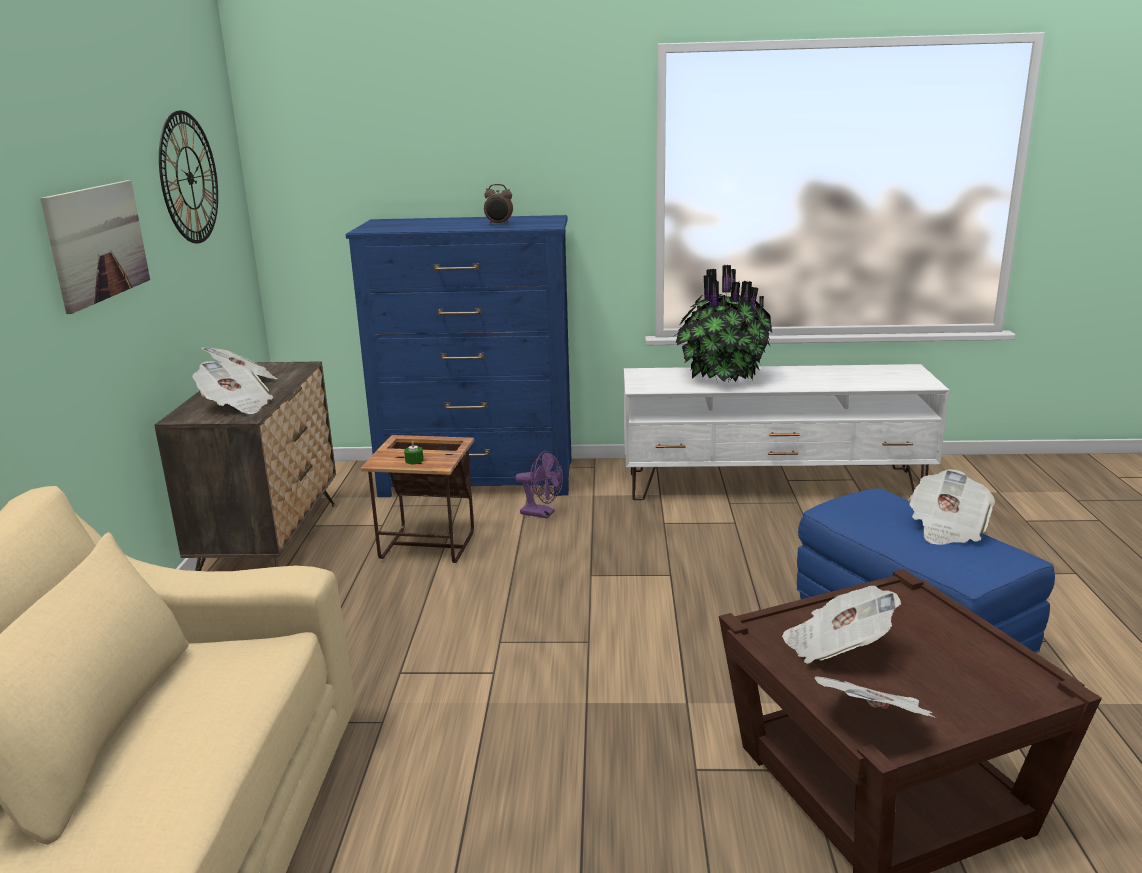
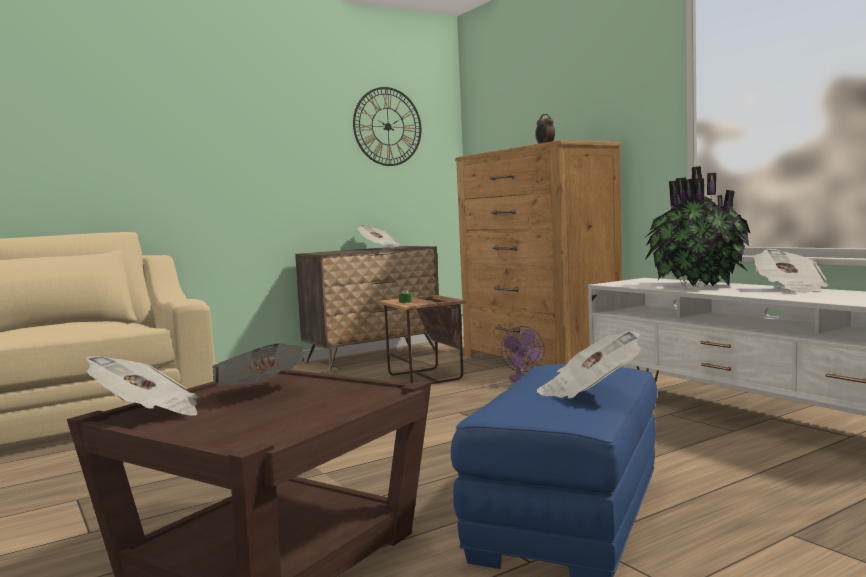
camera: 55 degrees right, 15 degrees down
picture [40,180,150,314] -> none
newspaper [192,361,273,414] -> newspaper moved to [753,249,829,293]
blue dresser [346,215,571,497] -> brown dresser [455,140,624,368]

